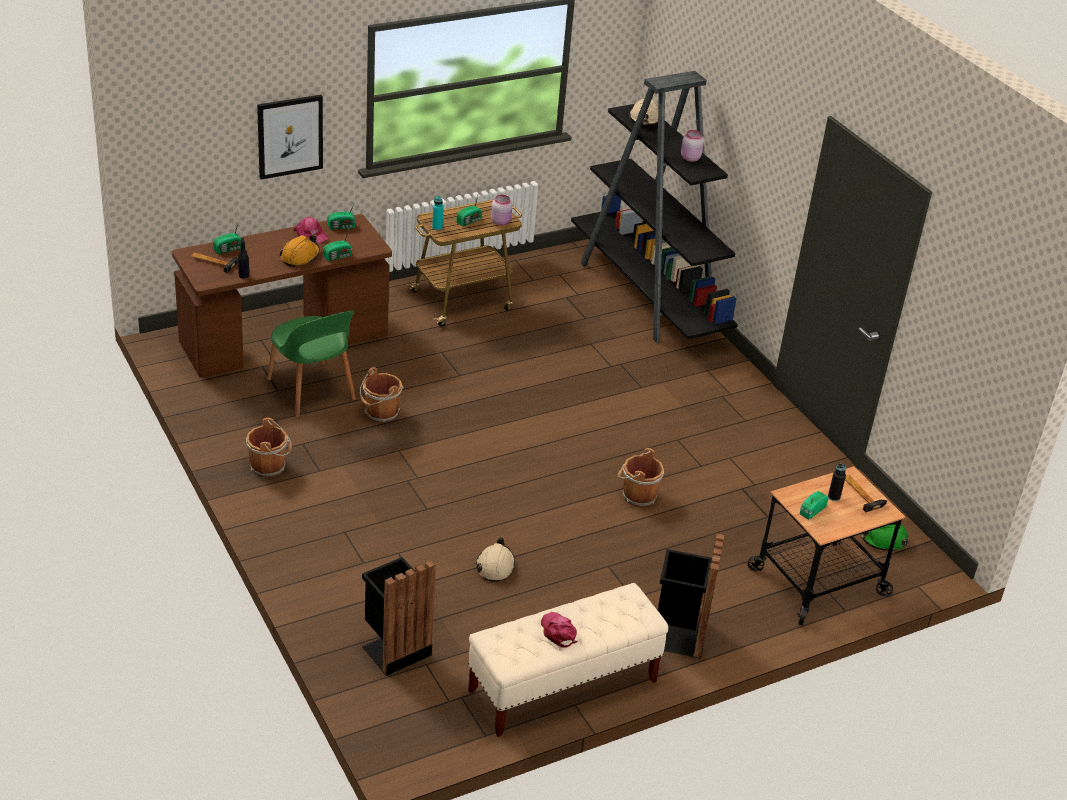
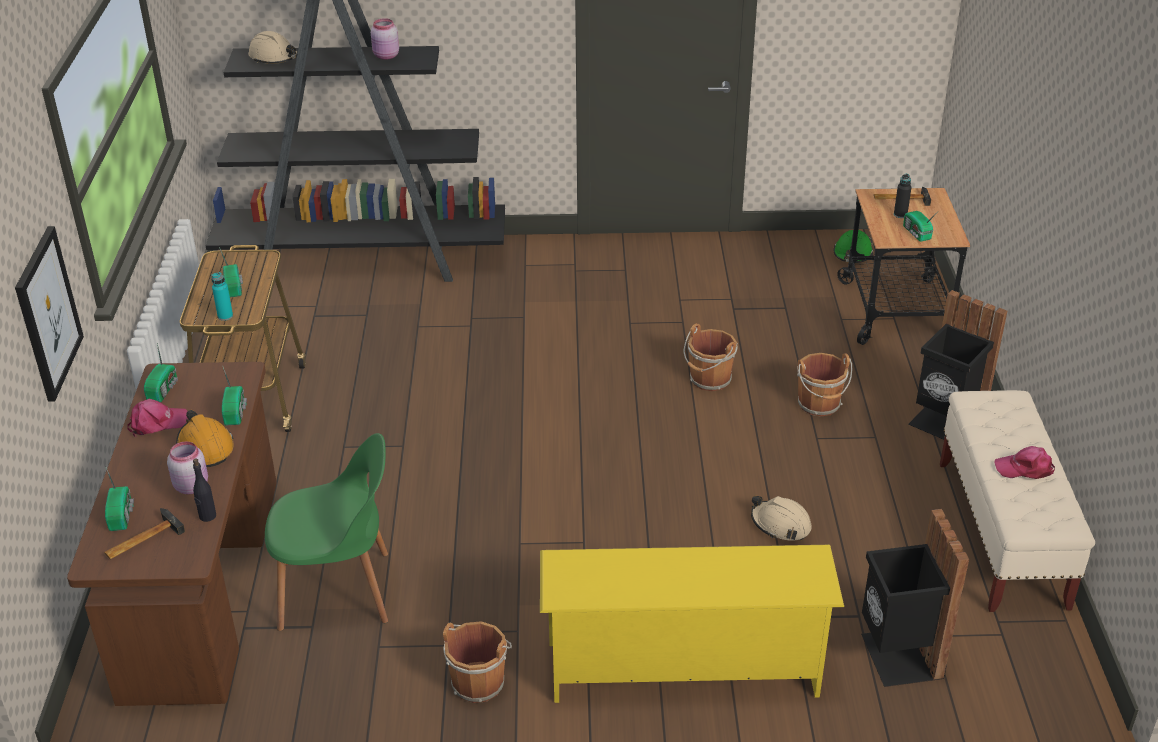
camera: 60 degrees left, 0 degrees up
brown bucket [360,367,404,422] -> brown bucket moved to [797,353,852,417]
pink jar [491,195,512,225] -> pink jar moved to [167,442,208,494]
none -> yellow shoe rack [540,545,844,703]

